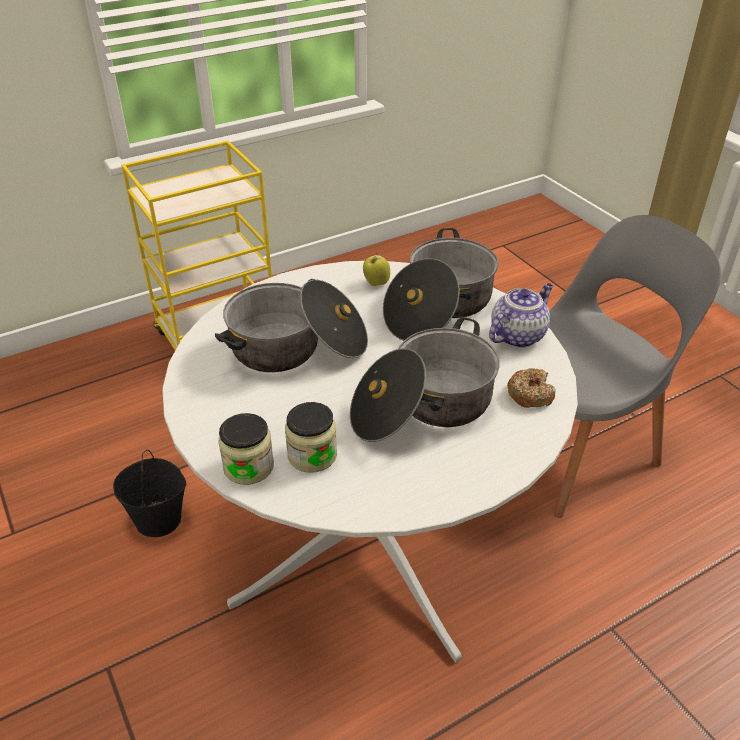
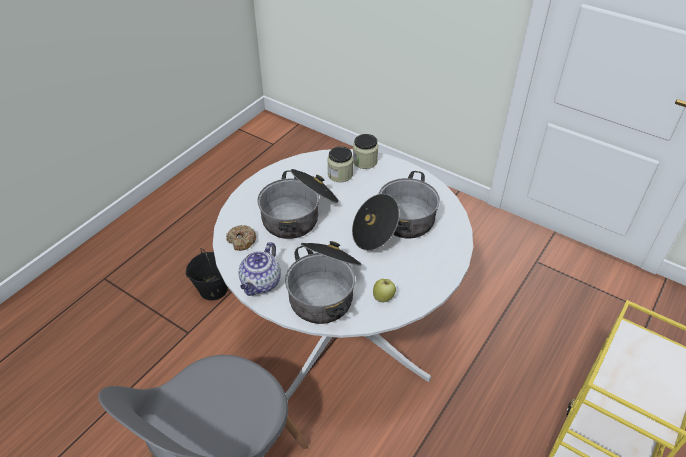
camera: 155 degrees right, 5 degrees up
black bucket [113,450,186,537] -> black bucket moved to [186,248,228,300]

